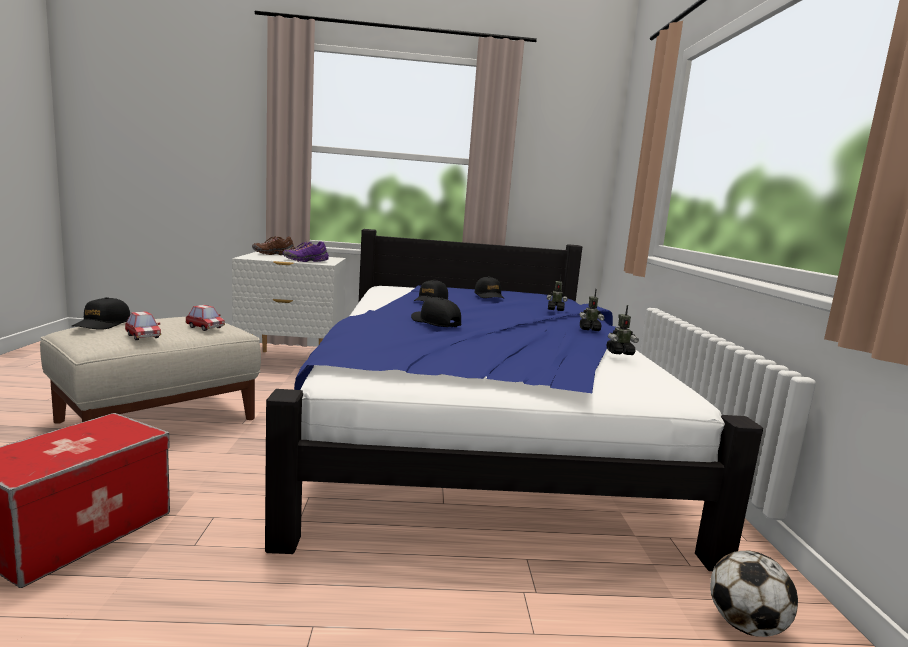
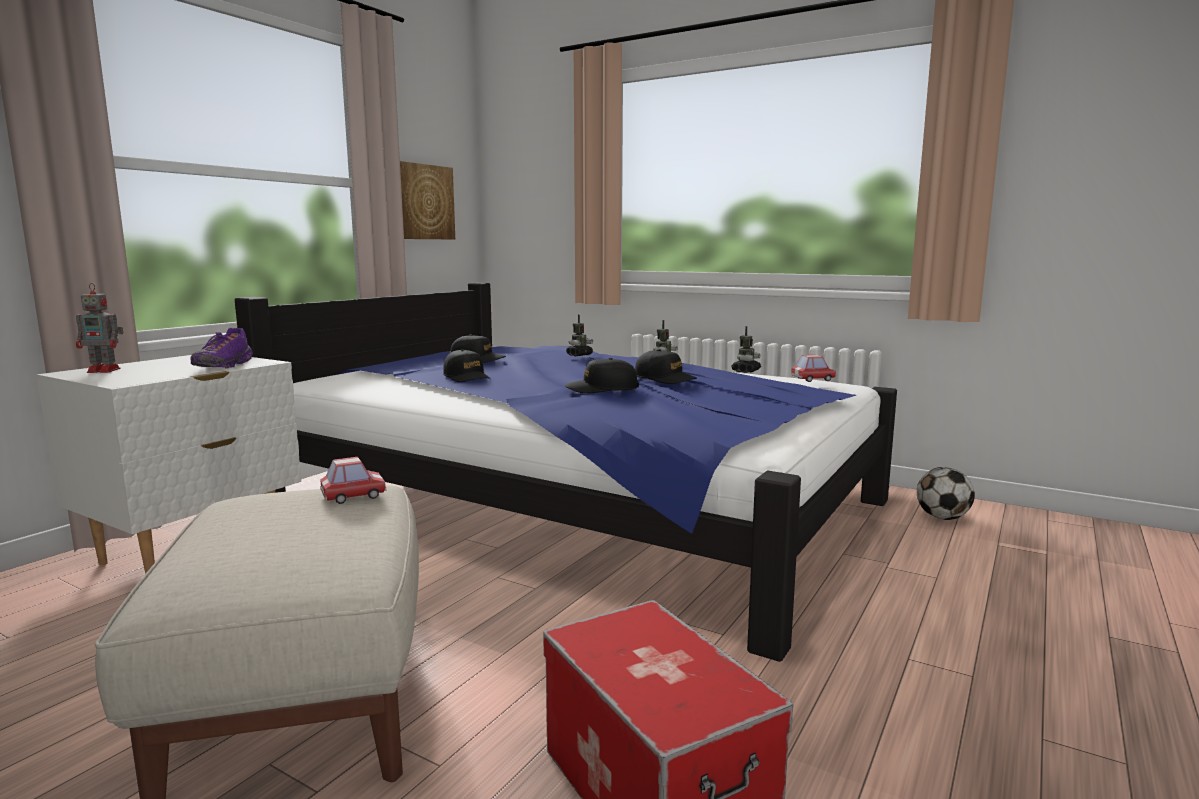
camera: 55 degrees left, 0 degrees up
black cap [72,297,130,330] -> black cap moved to [635,349,697,384]
toy car [125,311,161,340] -> toy car moved to [791,355,836,382]
brown shoe [252,236,295,255] -> toy robot [76,283,123,373]
none -> picture [400,161,455,239]

